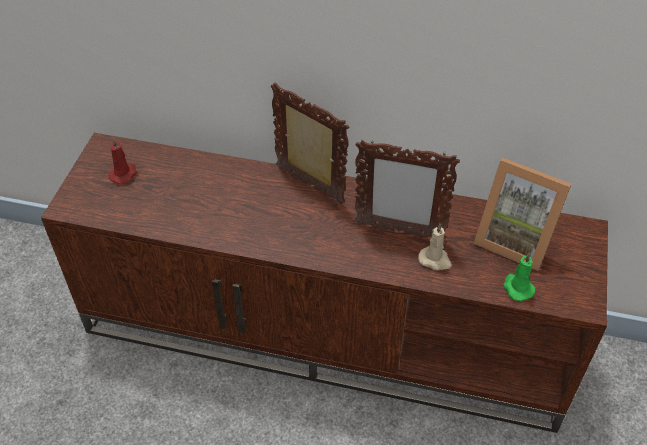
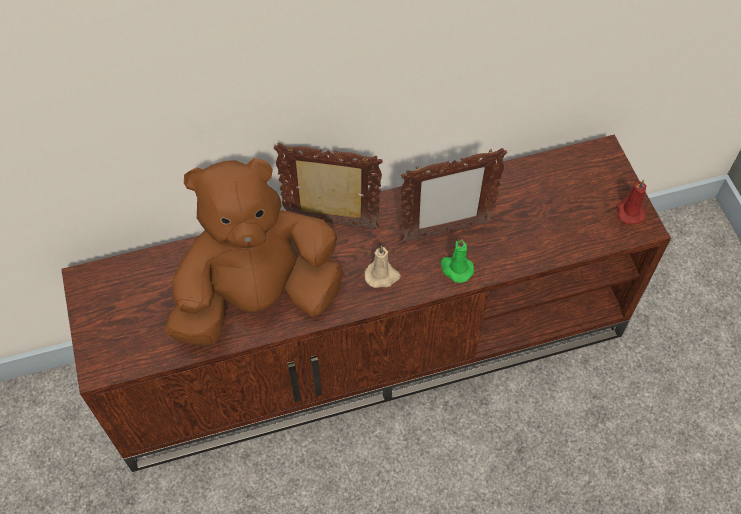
camera: 30 degrees left, 10 degrees up
red candle [108,137,137,184] -> red candle moved to [617,180,646,224]
beige candle [418,223,452,270] -> beige candle moved to [365,245,401,288]
picture frame [474,158,572,271] -> none
green candle [503,253,535,301] -> green candle moved to [441,239,474,283]
none -> brown plush toy [164,158,344,346]

